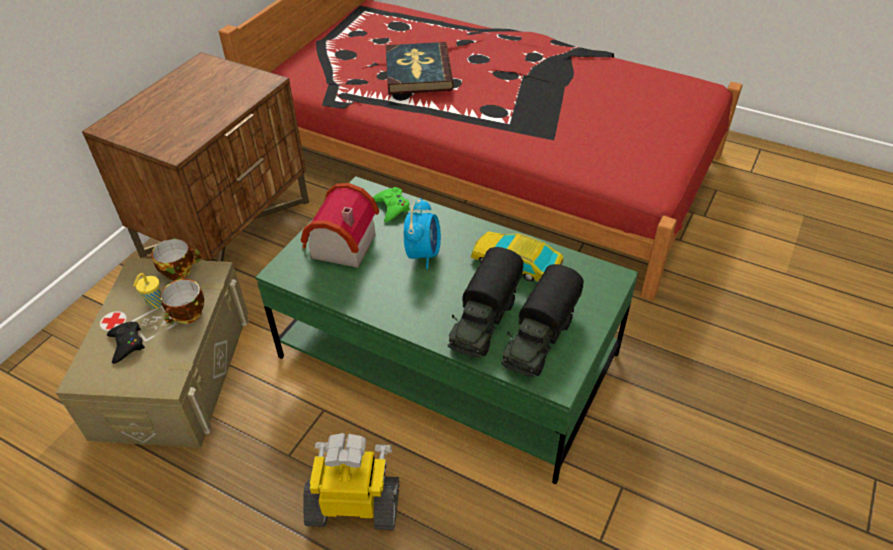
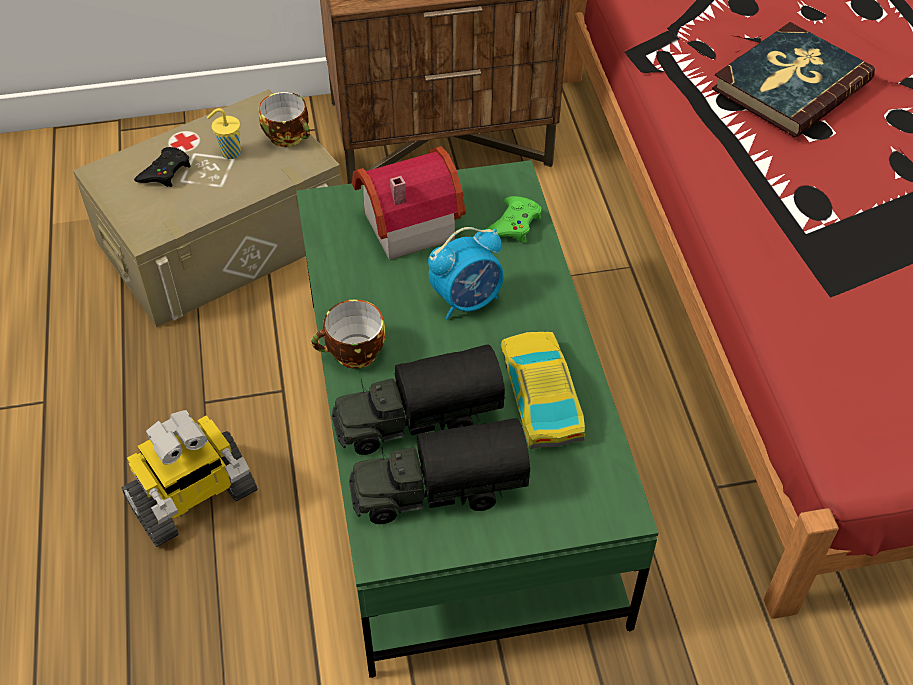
camera: 50 degrees right, 5 degrees up
cup [160,279,204,324] -> cup moved to [311,299,386,369]
toy robot [303,433,399,530] -> toy robot turned 90 degrees clockwise [121,410,257,547]

